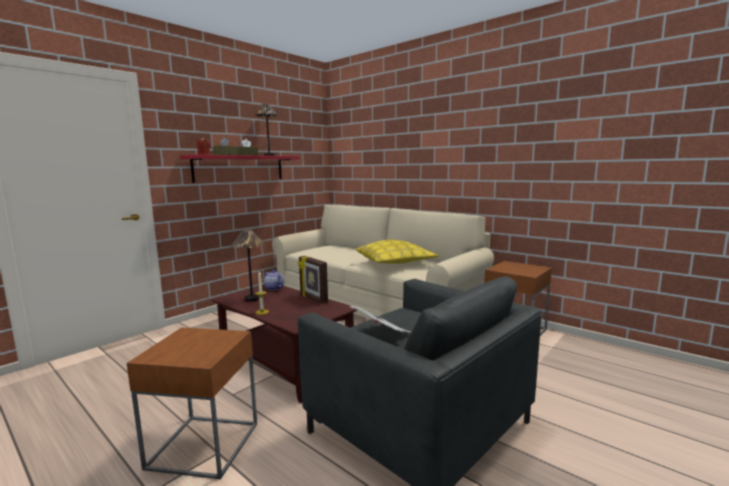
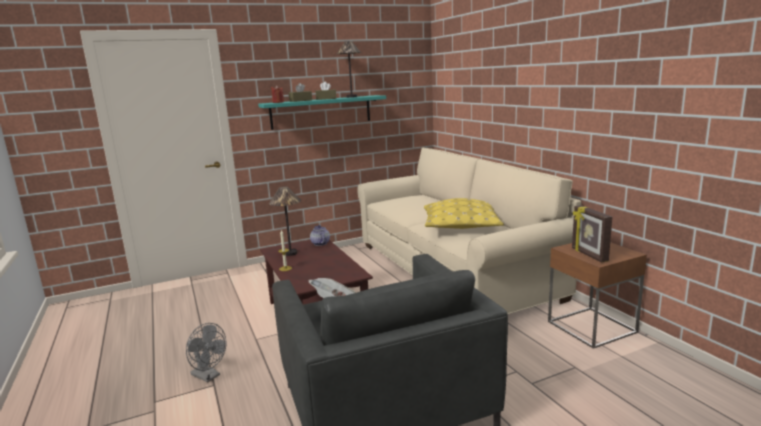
camera: 25 degrees right, 5 degrees up
brown side table [127,327,257,479] -> grey fan [186,323,227,383]
red shelf [180,154,300,183] -> turquoise shelf [258,95,386,130]
picture frame [298,256,328,304] -> picture frame moved to [572,205,612,262]

